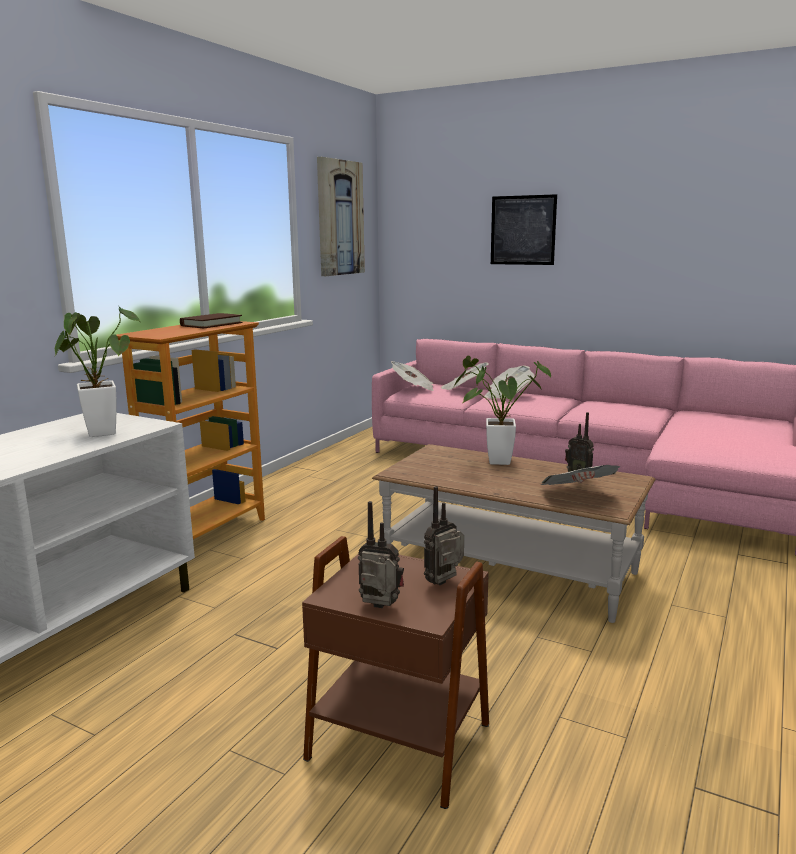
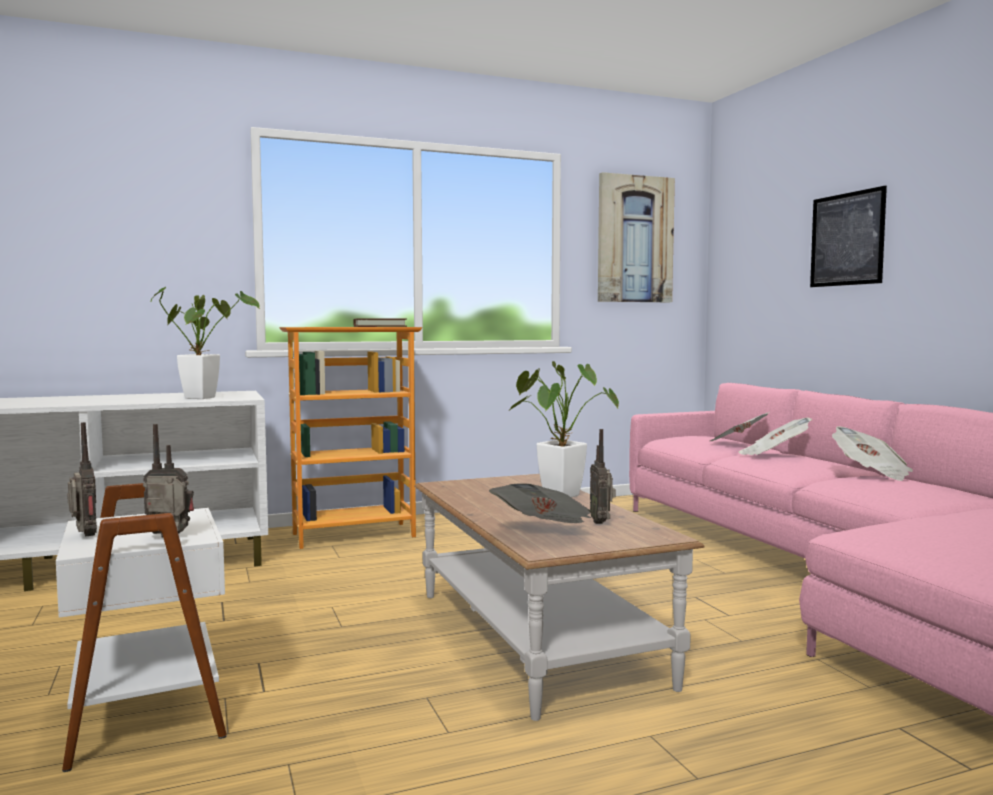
camera: 40 degrees right, 10 degrees down
brown side table [302,536,489,809] -> white side table [56,483,227,772]
newspaper [391,361,433,391] -> newspaper moved to [832,426,913,481]

